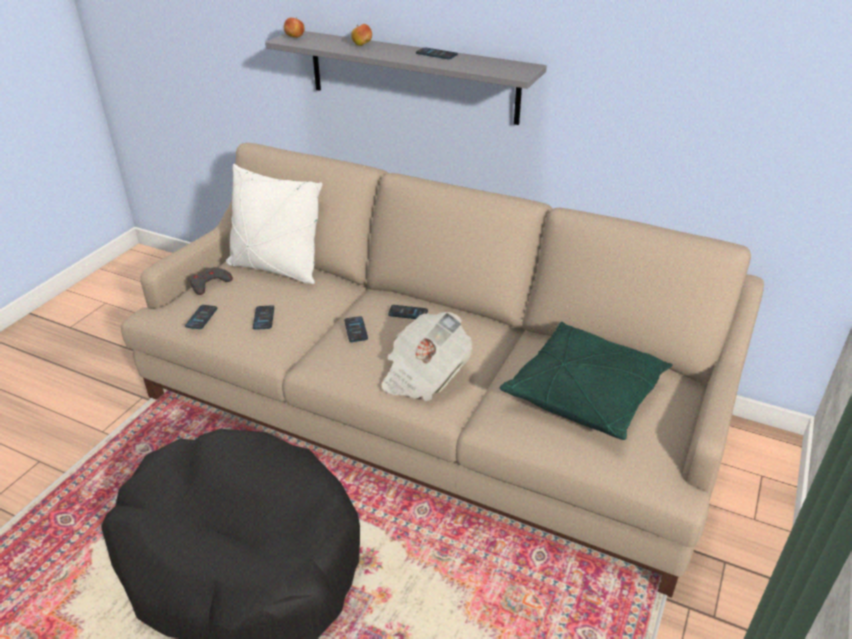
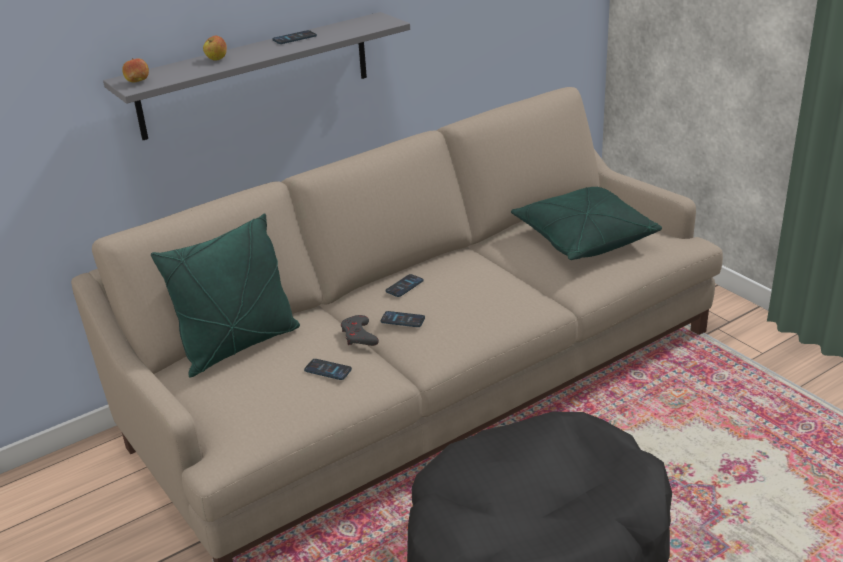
camera: 60 degrees left, 5 degrees down
phone [185,305,217,329] -> none
grey game controller [190,267,233,295] -> grey game controller moved to [341,315,379,346]
white pillow [226,164,323,284] -> green pillow [151,214,300,377]
newspaper [381,312,472,401] -> none

